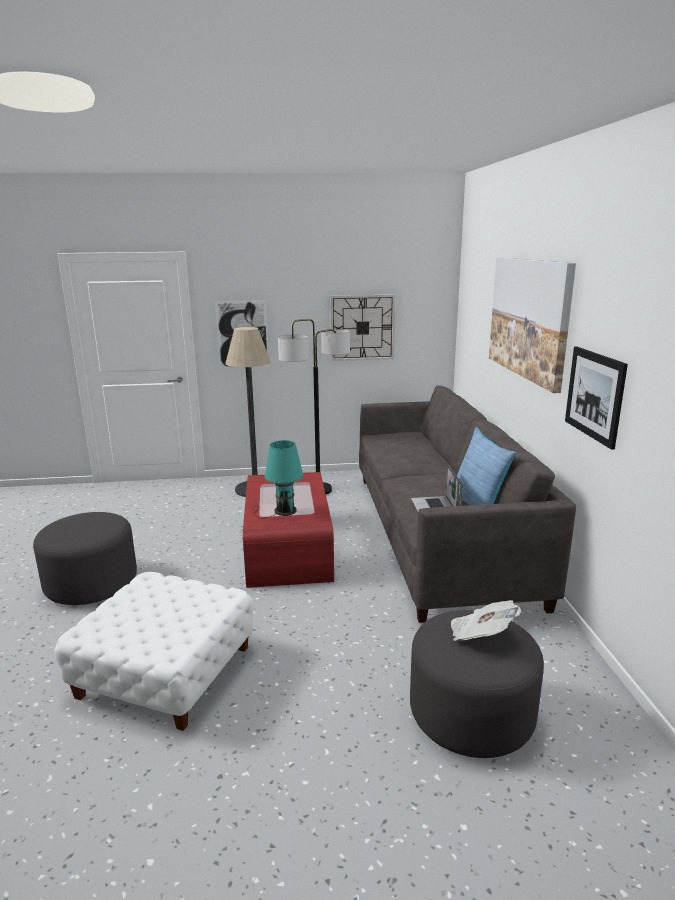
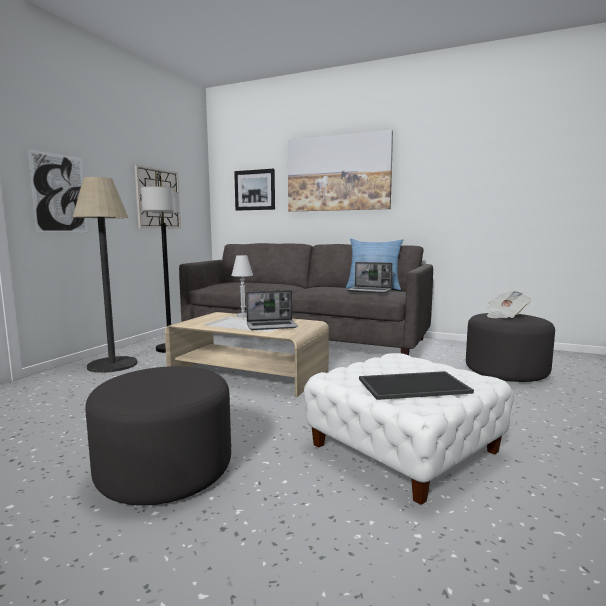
camera: 60 degrees left, 10 degrees down
red coffee table [243,472,334,588] -> beige coffee table [165,312,329,397]
turquoise table lamp [254,440,304,519] -> laptop [246,290,298,330]
picture [565,347,628,450] -> picture moved to [234,169,275,211]
none -> white table lamp [231,255,253,318]
none -> tray [359,371,474,400]

